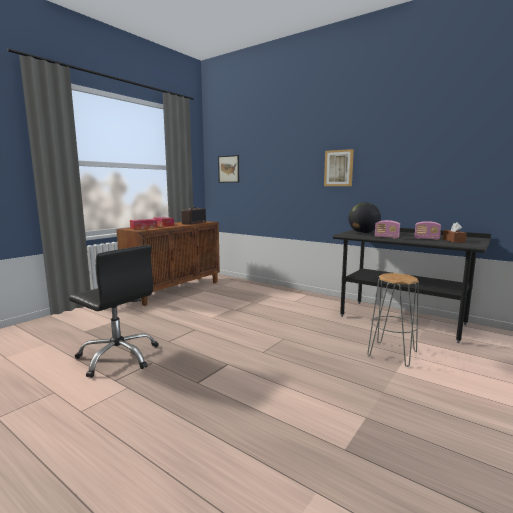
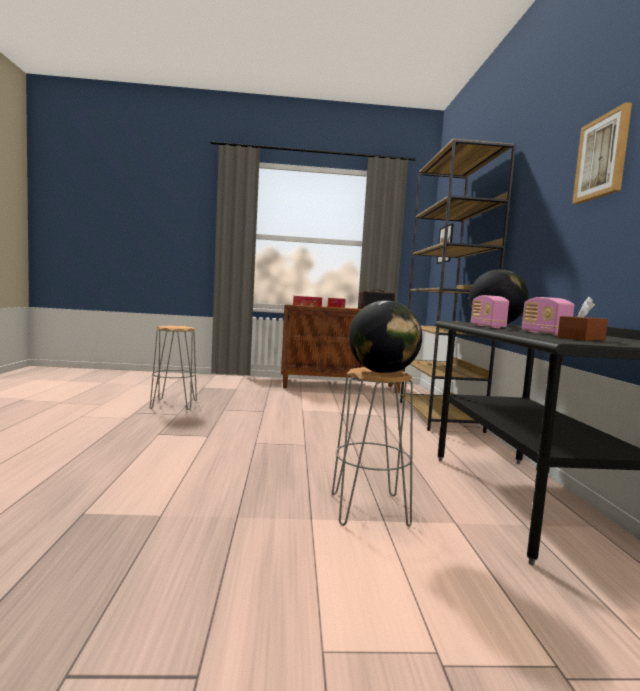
camera: 50 degrees right, 5 degrees down
black office chair [69,245,158,378] -> grey stool [150,326,197,410]
picture [324,149,354,186] -> picture moved to [572,102,632,204]
none -> globe [349,300,422,373]
none -> brown bookcase [400,139,516,433]

